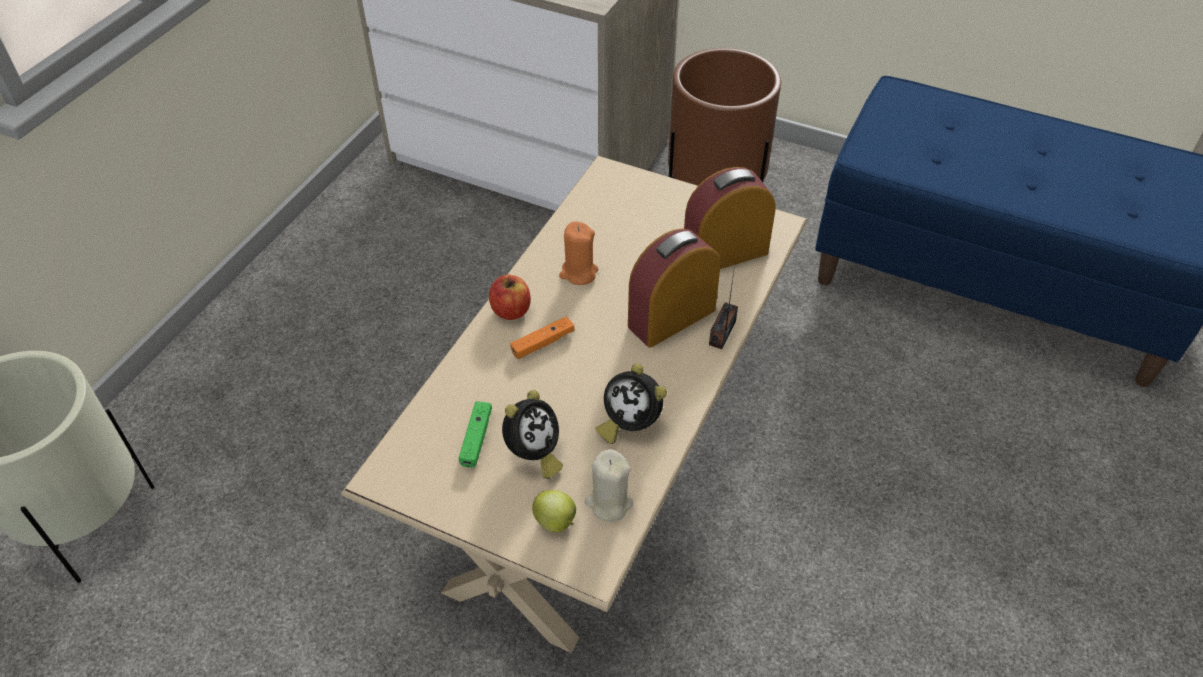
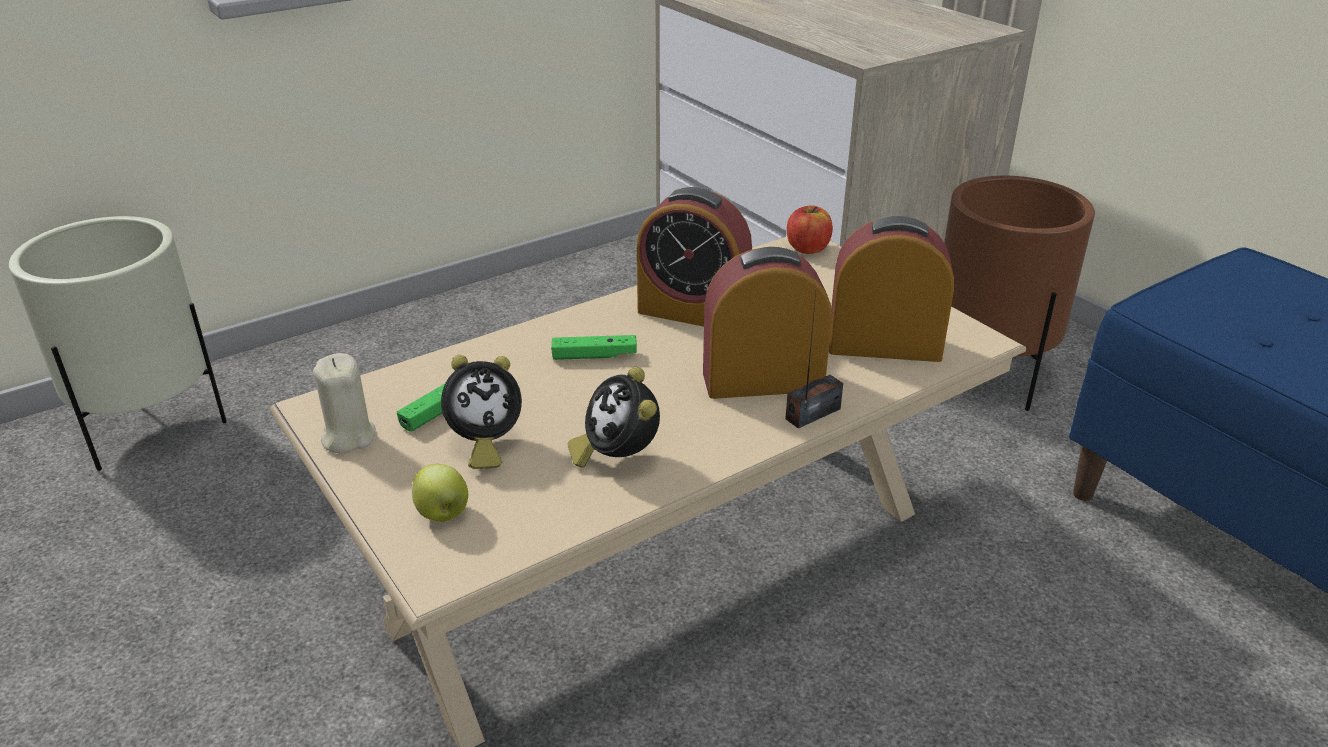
camera: 30 degrees right, 15 degrees down
apple [489,275,531,320] -> apple moved to [787,205,833,254]
orange game controller [510,317,574,359] -> green game controller [551,335,637,360]
orange candle [559,221,598,285] -> alarm clock [637,187,752,327]
beige candle [585,449,633,522] -> beige candle moved to [313,353,376,453]

